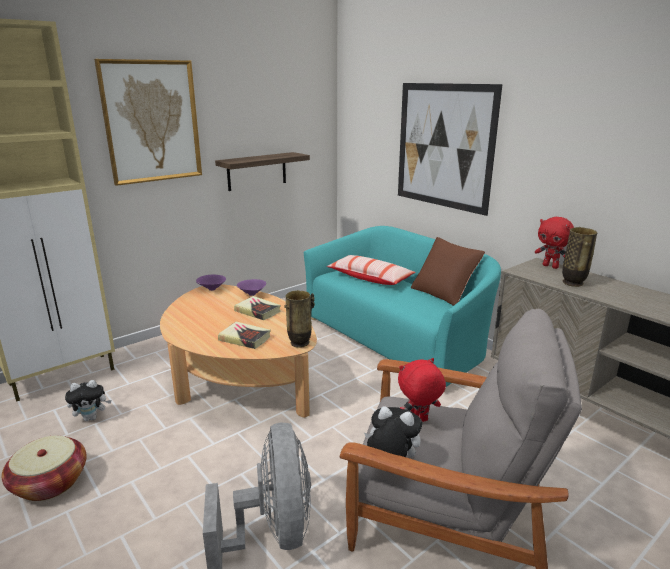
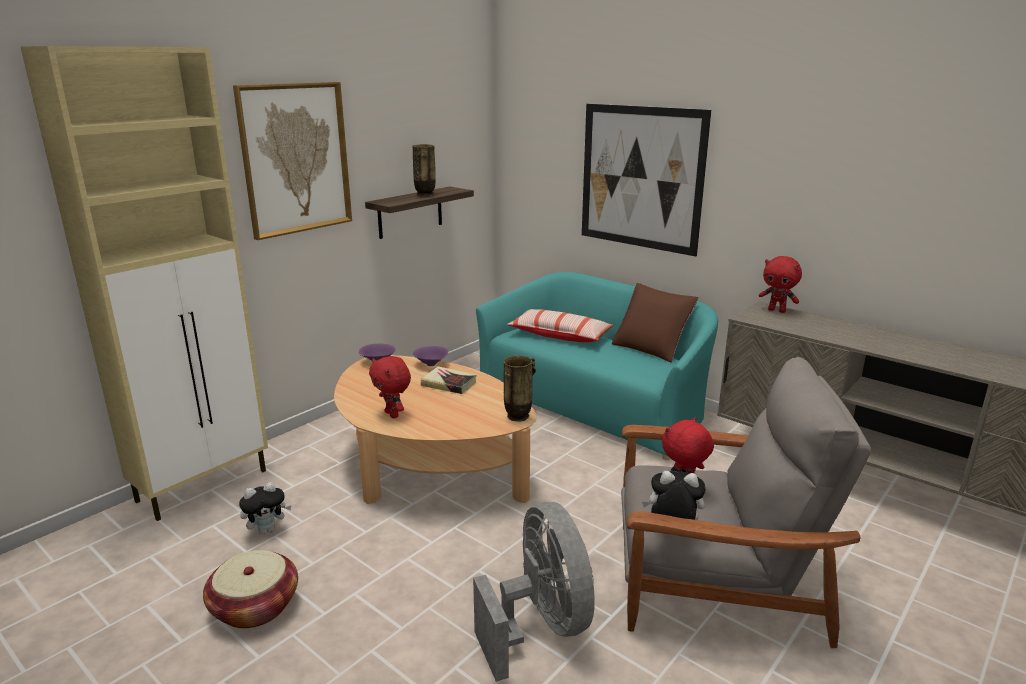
camera: 10 degrees left, 0 degrees up
book [218,322,271,349] -> none
vase [562,227,598,287] -> vase moved to [412,144,436,196]
none -> red plush toy [369,356,411,418]

